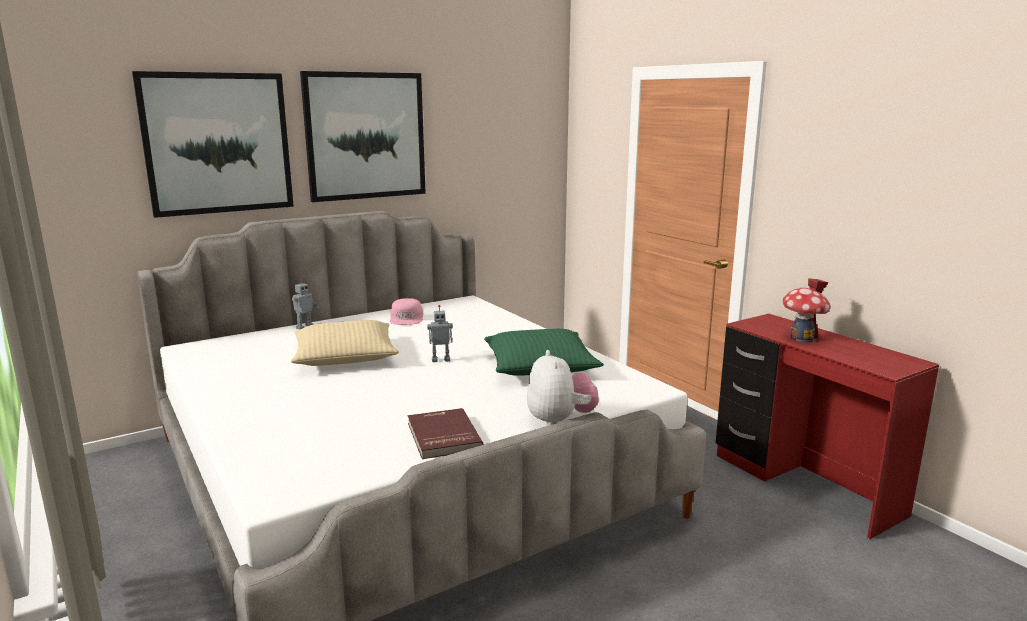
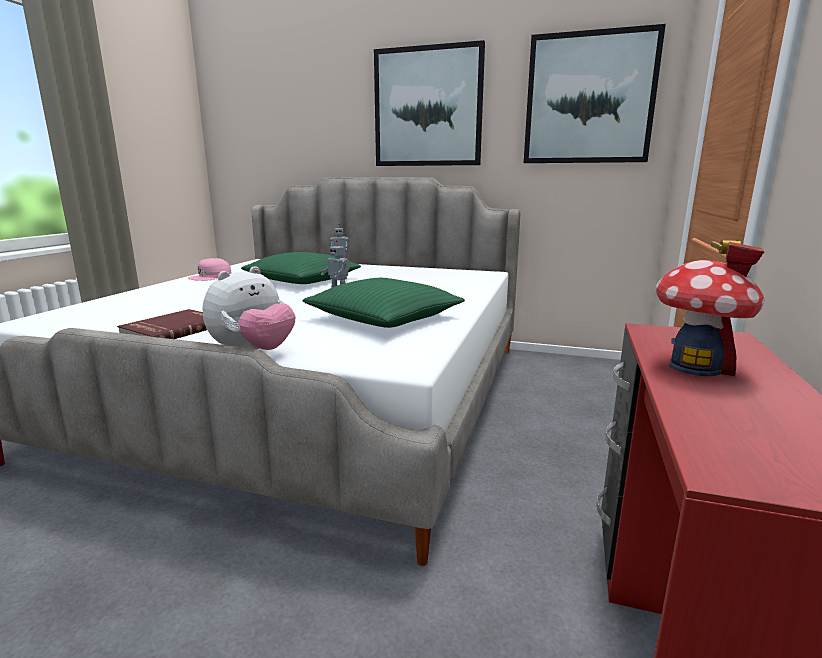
camera: 50 degrees right, 0 degrees up
picture [132,71,294,218] -> picture moved to [524,24,666,163]
beige pillow [291,320,399,366] -> green pillow [241,252,361,284]
pink cap [390,298,423,325] -> pink cap moved to [188,258,232,281]

